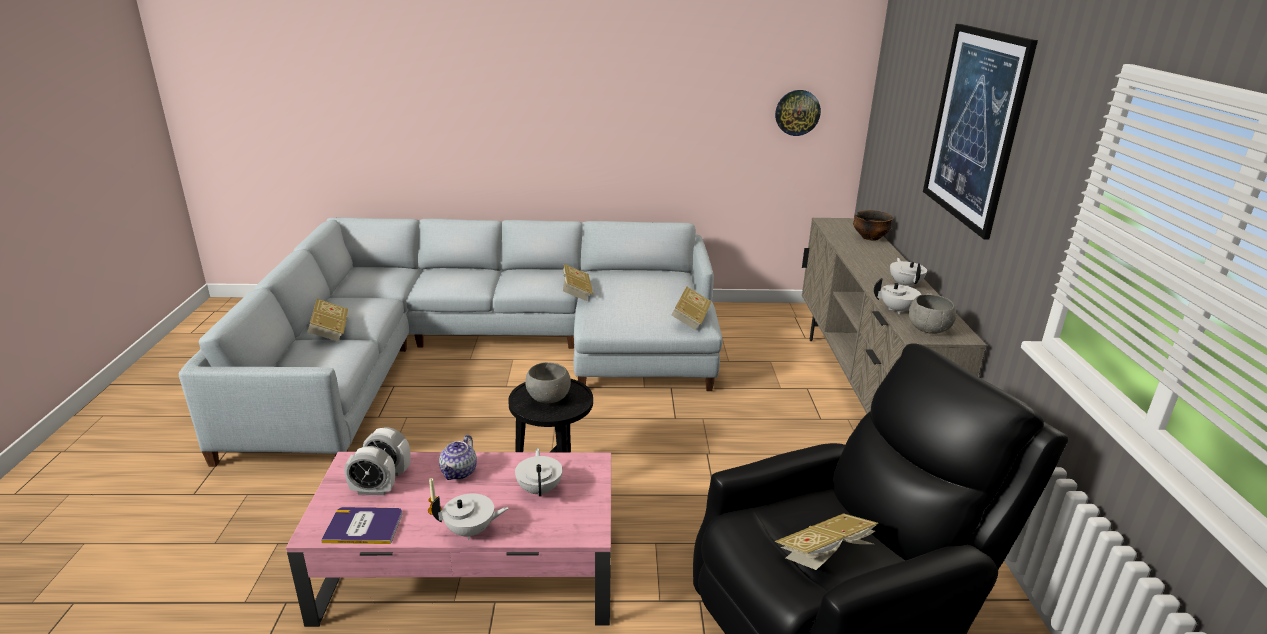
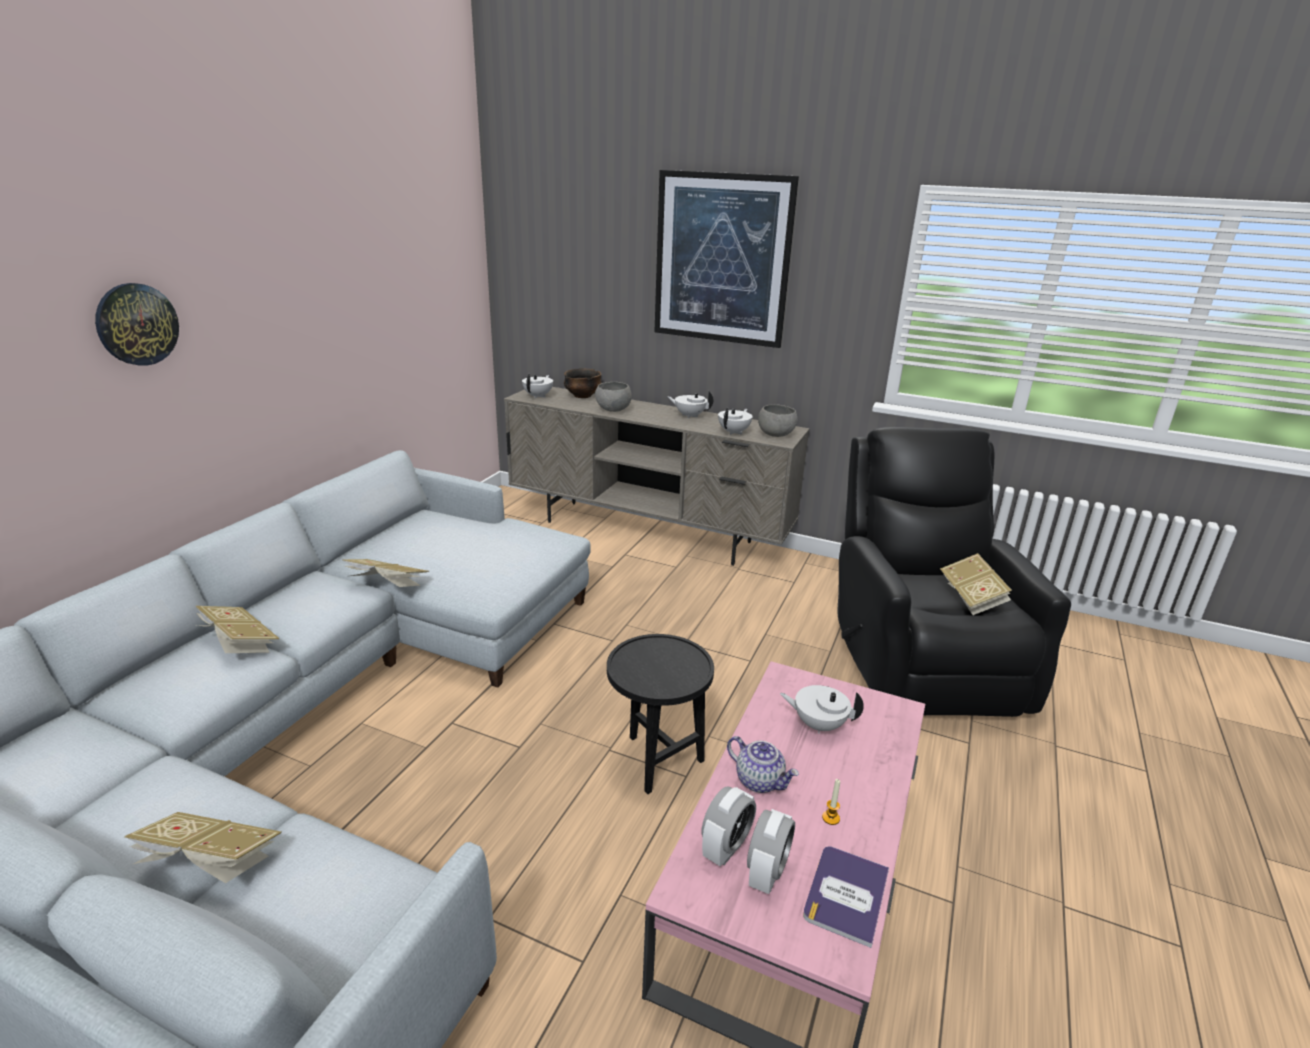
camera: 65 degrees left, 0 degrees up
white teapot [431,493,509,540] -> white teapot moved to [522,374,553,398]
grey bowl [525,362,571,403] -> grey bowl moved to [595,382,632,412]
book [671,286,711,330] -> book moved to [196,606,280,653]
wall clock [775,90,821,136] -> wall clock moved to [95,283,179,366]

